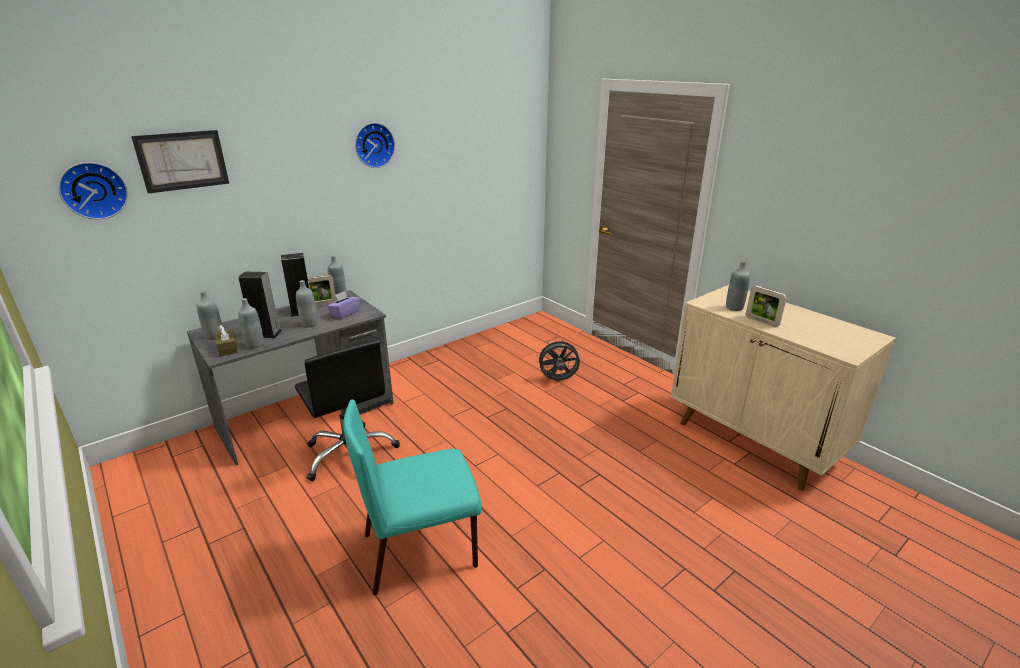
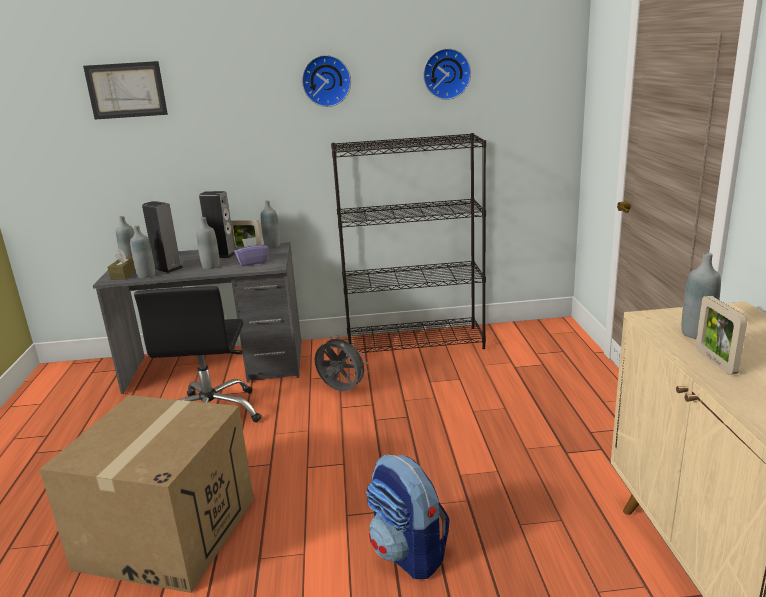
camera: 35 degrees right, 5 degrees down
wall clock [58,162,128,219] -> wall clock moved to [423,48,471,100]
turquoise chair [343,399,482,595] -> cardboard box [39,395,254,593]
grey fan [536,339,581,380] -> grey fan moved to [315,334,369,391]
none -> black bookcase [331,133,486,361]
none -> backpack [366,454,449,579]

